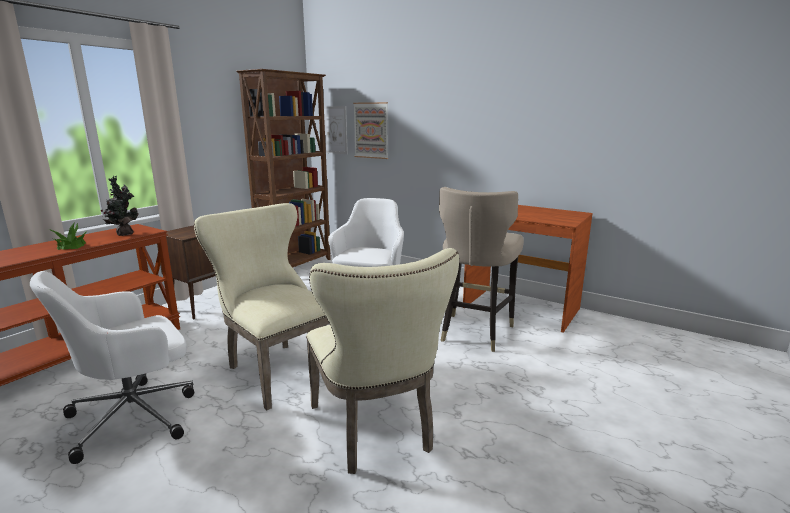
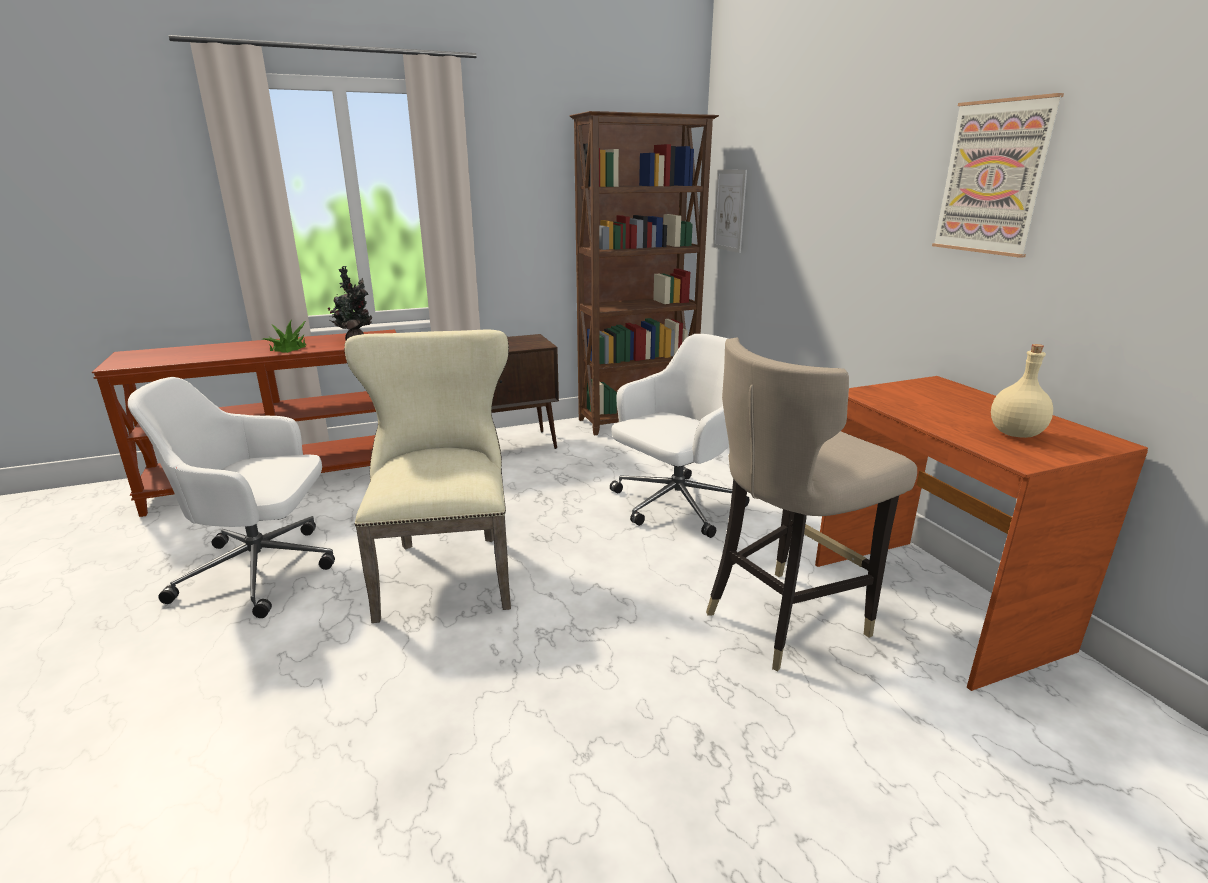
camera: 35 degrees right, 5 degrees up
beige chair [306,248,459,474] -> none
picture [353,102,388,159] -> picture moved to [932,93,1064,258]
none -> beige bottle [991,344,1053,438]

